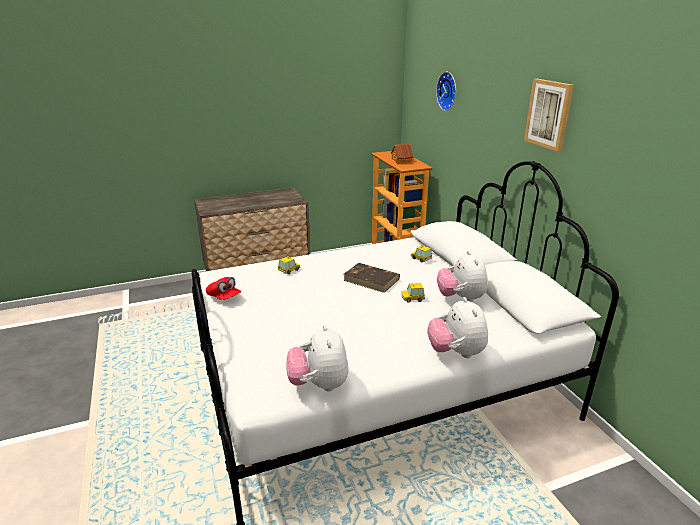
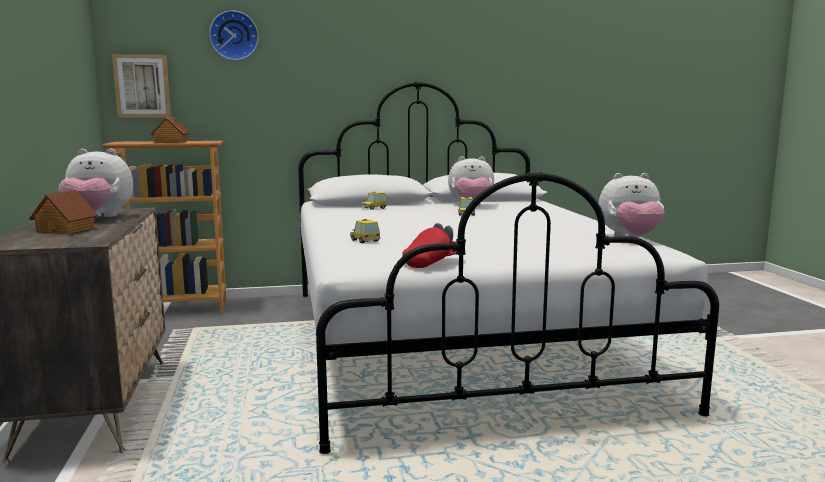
camera: 80 degrees left, 15 degrees down
brown book [343,263,400,293] -> none
plush toy [427,297,488,358] -> plush toy moved to [58,149,133,217]
picture [524,79,574,152] -> picture moved to [112,54,171,118]
none -> toy house [29,190,98,234]

